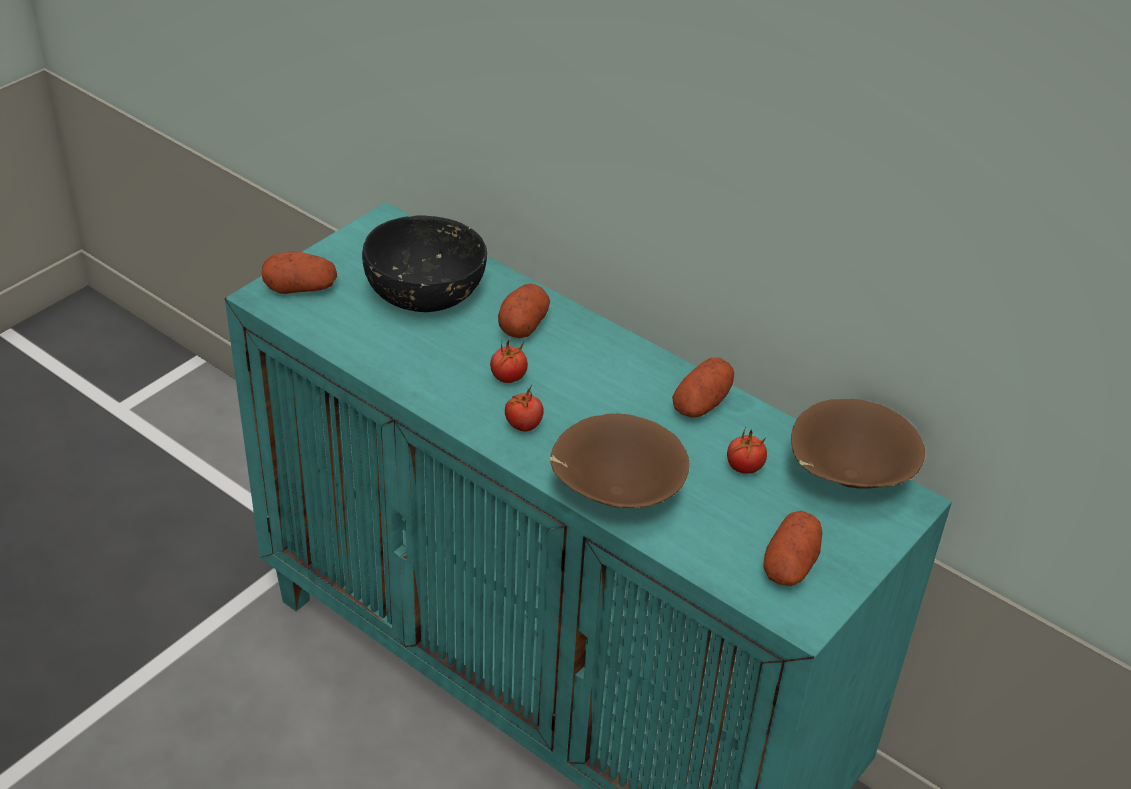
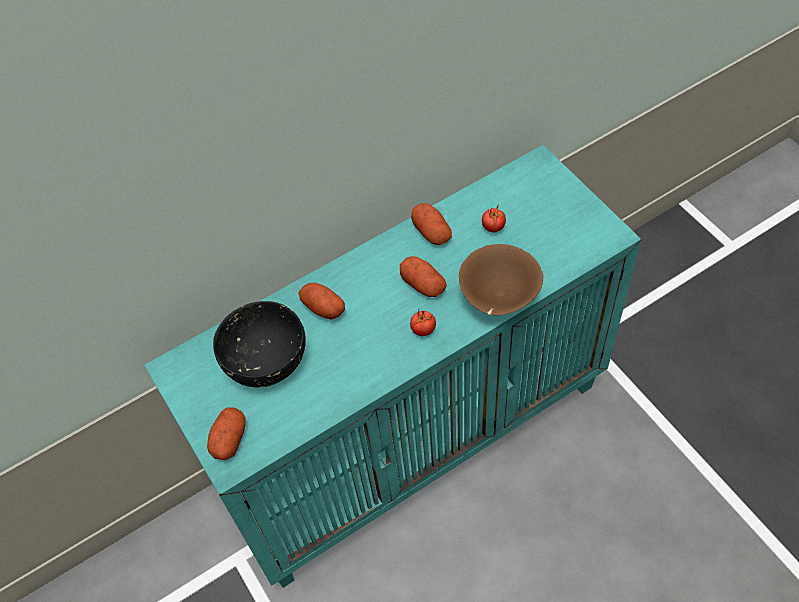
camera: 65 degrees left, 15 degrees up
tomato [490,339,528,383] -> none
potato [763,511,822,586] -> potato moved to [400,256,447,297]
brown bowl [791,399,925,489] -> none

